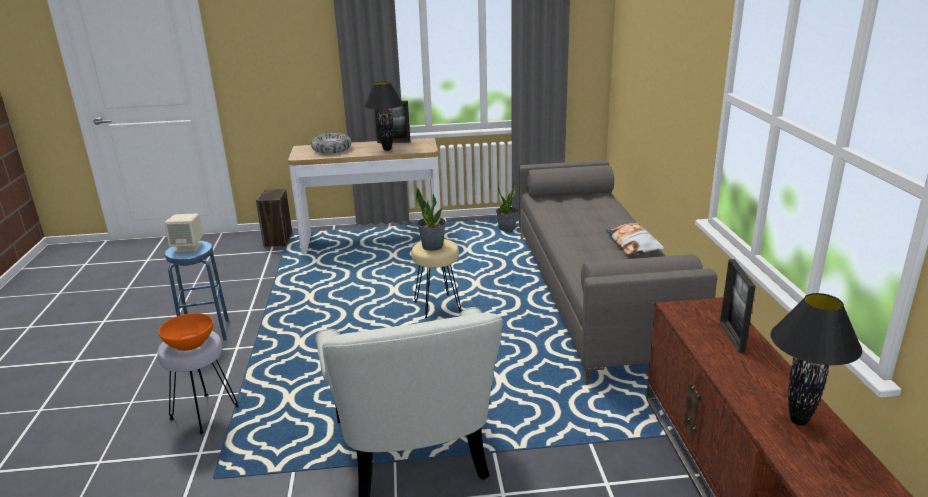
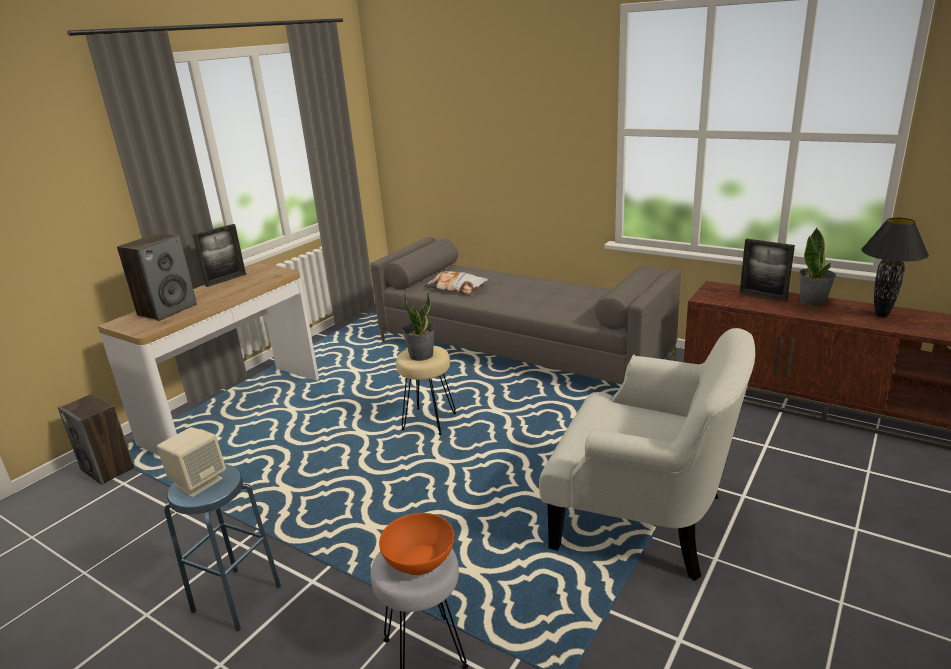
camera: 50 degrees left, 0 degrees up
bowl [311,133,351,154] -> speaker [117,233,197,321]
black table lamp [364,81,404,151] -> none
potted plant [496,182,518,231] -> potted plant moved to [799,228,836,306]
pillow [606,223,664,255] -> pillow moved to [424,271,488,294]

